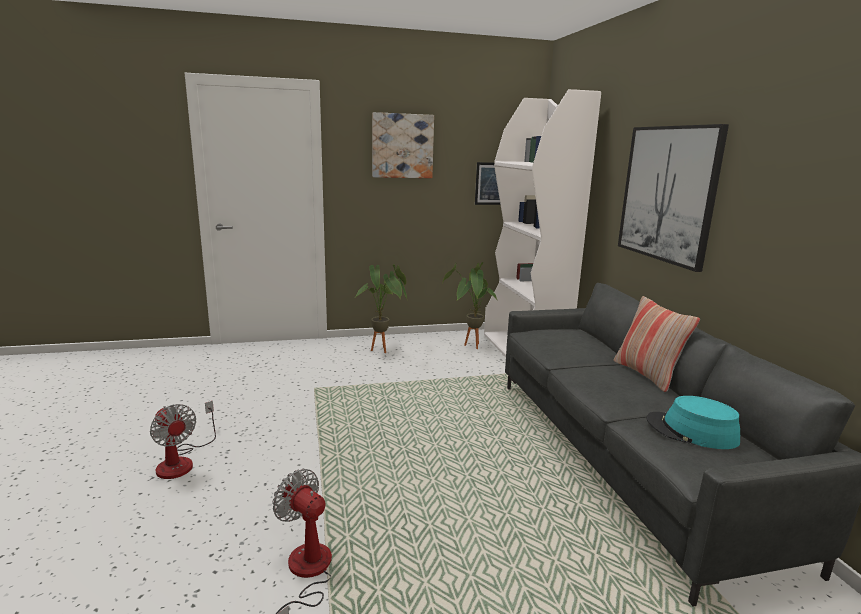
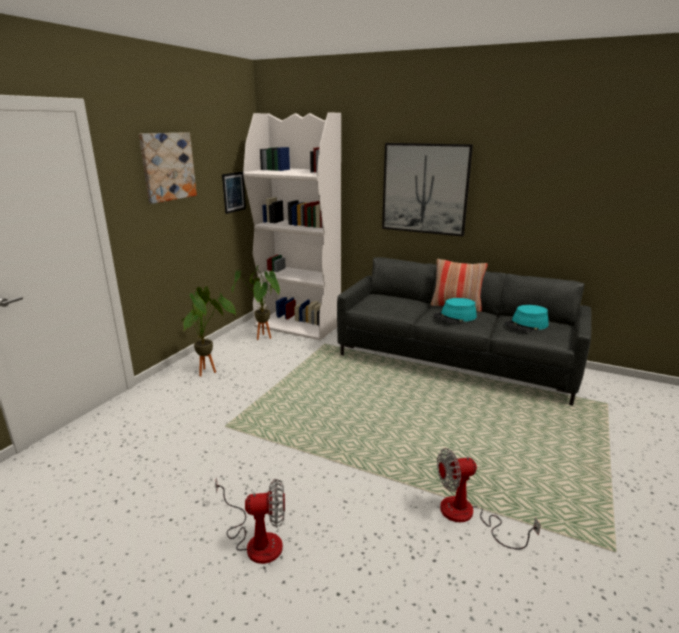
camera: 50 degrees left, 5 degrees up
none -> turquoise hat [433,298,477,323]

